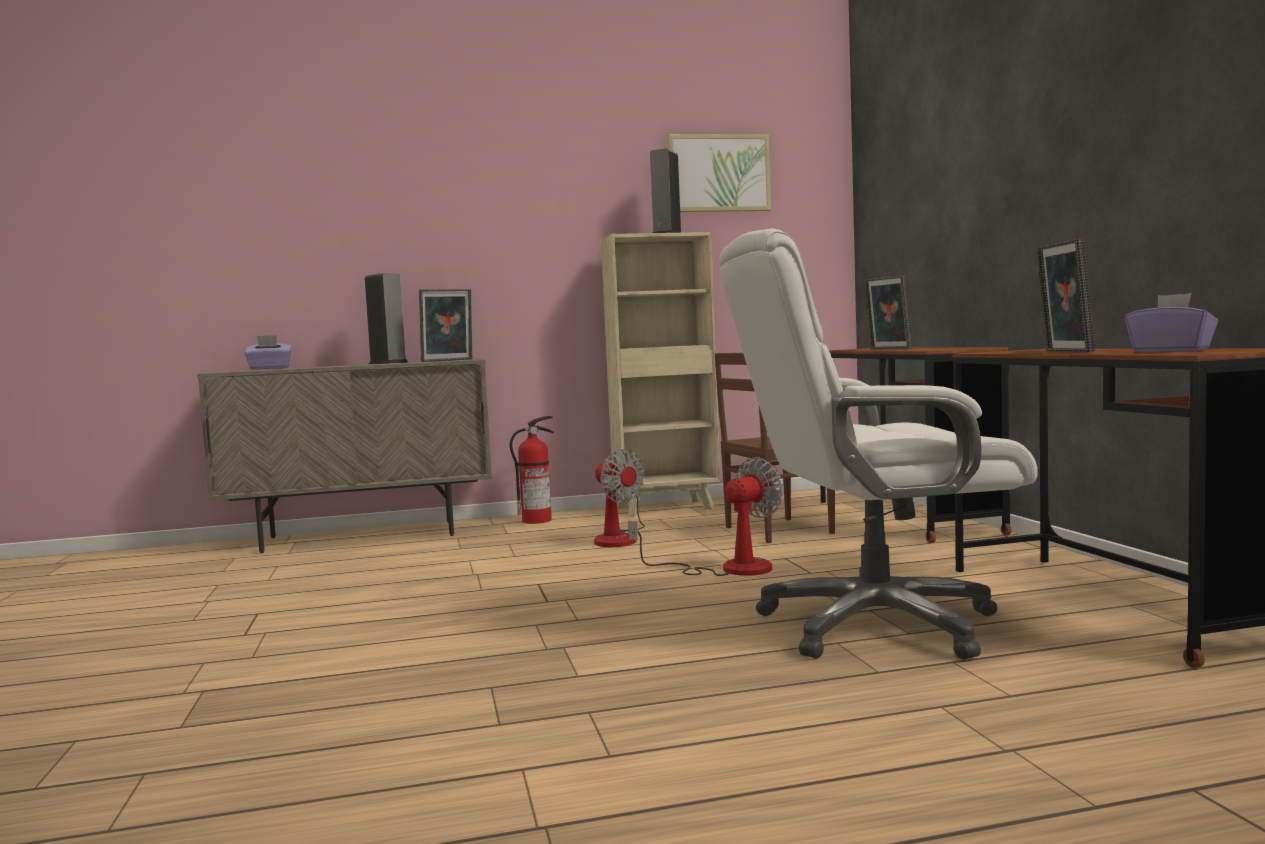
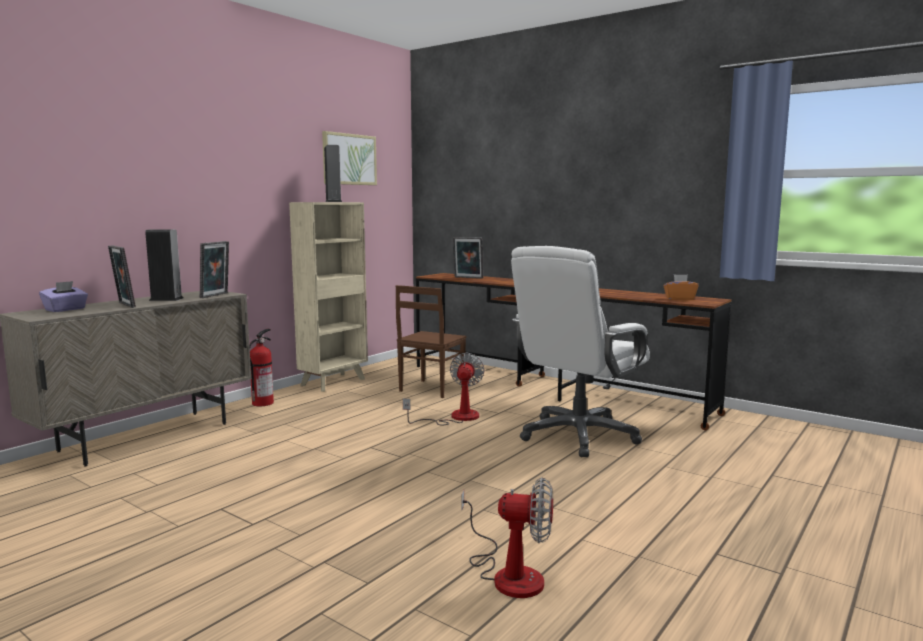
camera: 40 degrees left, 5 degrees up
fan [594,449,645,547] -> fan moved to [462,477,553,598]
picture frame [1037,238,1094,352] -> picture frame moved to [108,245,136,308]
purple tissue box [1125,293,1218,352] -> orange tissue box [664,274,699,300]

